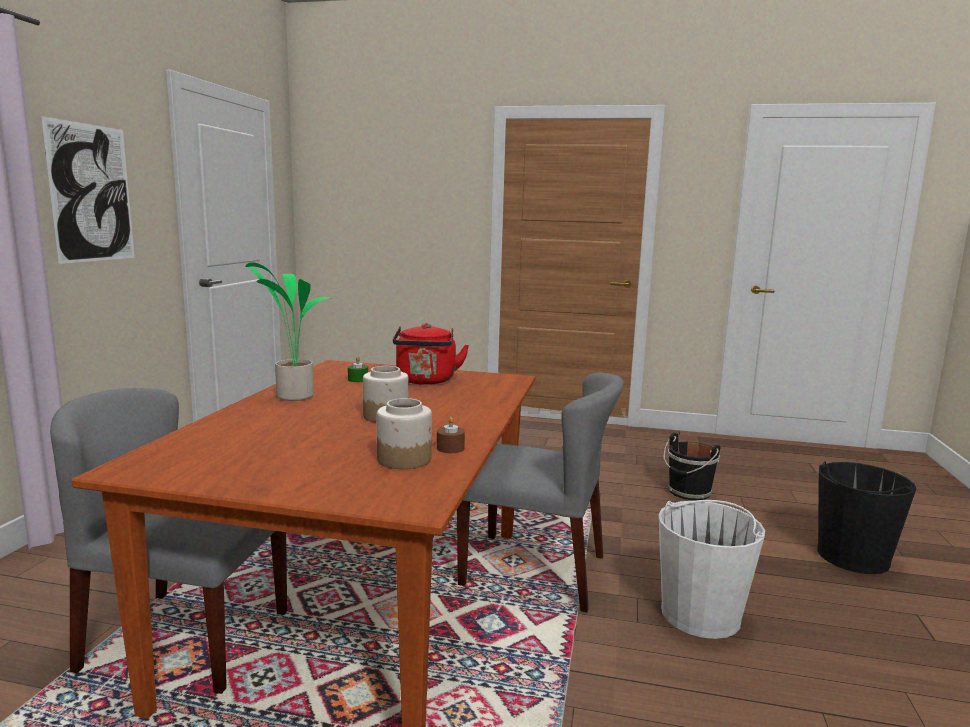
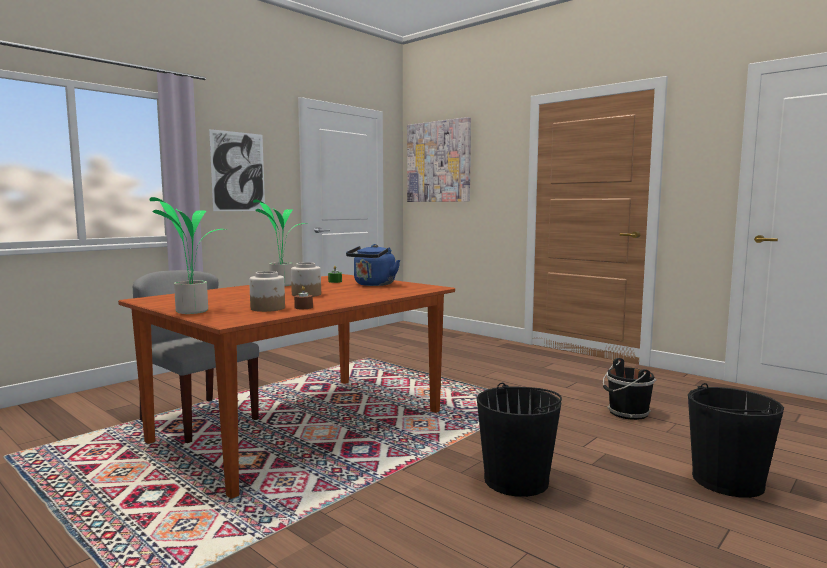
camera: 30 degrees right, 5 degrees down
red kettle [393,323,469,385] -> blue kettle [346,244,400,286]
grey chair [457,372,624,612] -> none
white bucket [658,500,765,639] -> black bucket [477,383,562,497]
none -> potted plant [149,197,227,314]
none -> picture [407,117,471,202]

